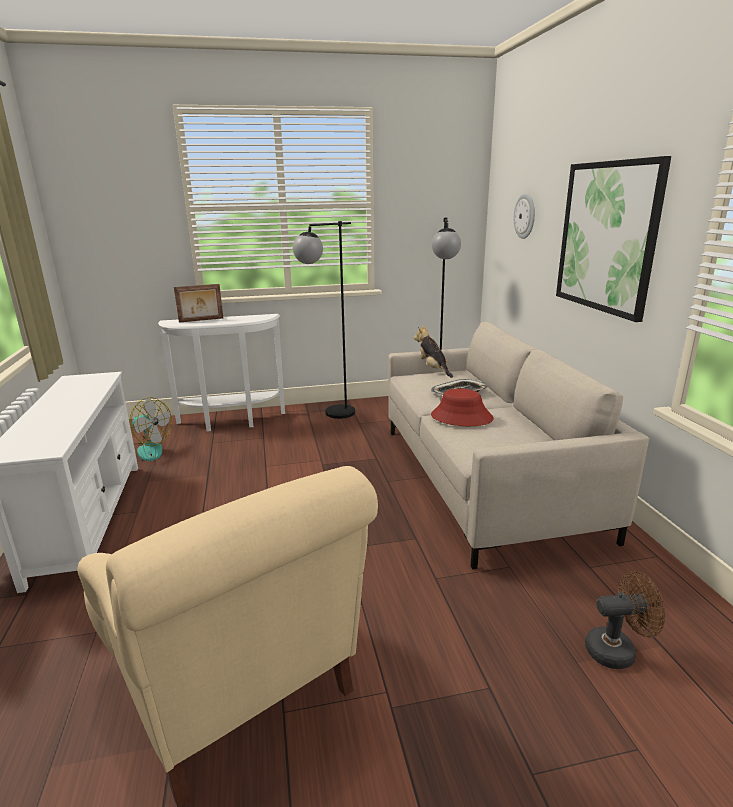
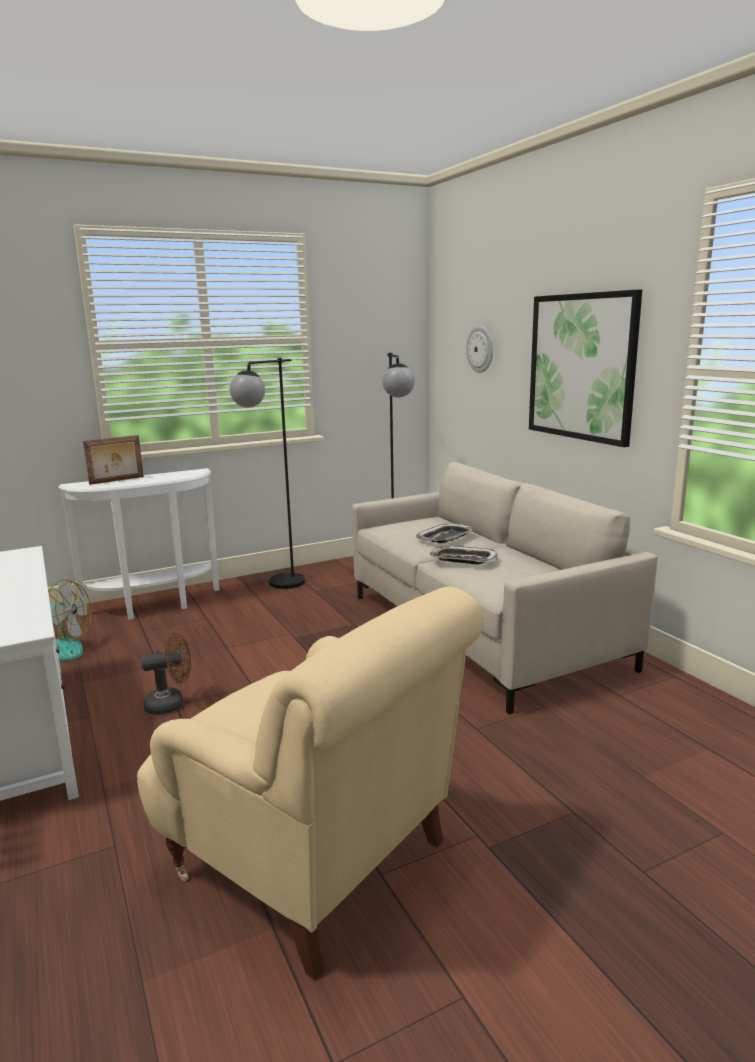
camera: 15 degrees left, 5 degrees down
plush toy [414,325,453,378] -> none
red hat [431,389,494,426] -> tray [429,546,498,565]
brown fan [585,571,665,669] -> brown fan moved to [141,632,191,715]

